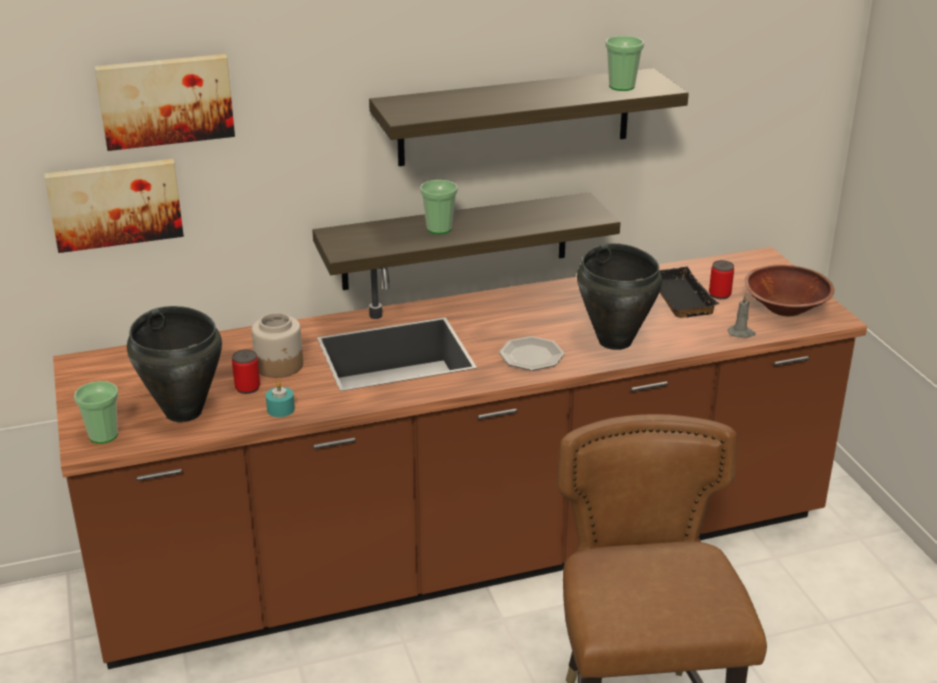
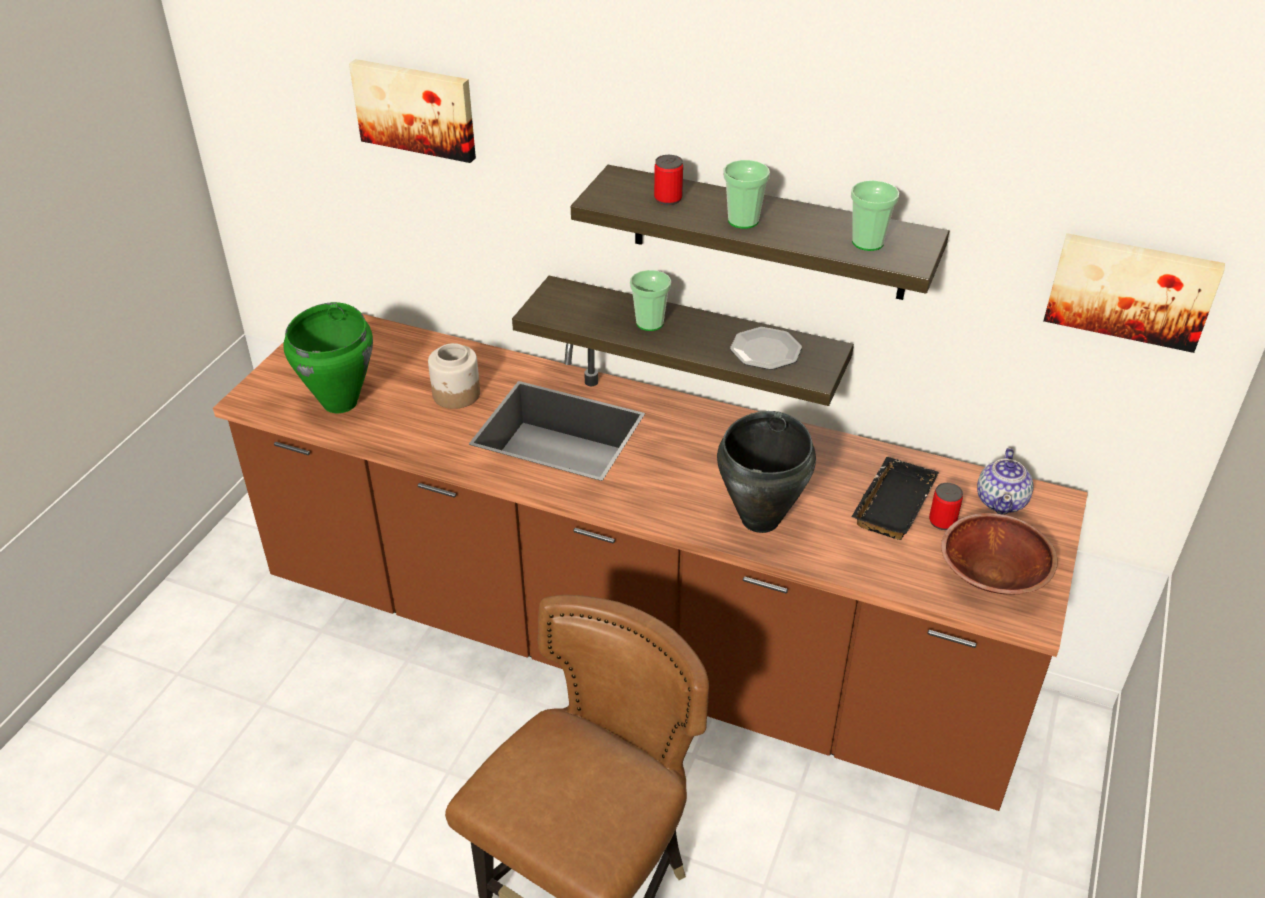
camera: 40 degrees right, 10 degrees up
picture [44,159,184,253] -> picture moved to [1043,233,1225,353]
cup [74,381,118,444] -> cup moved to [723,160,770,229]
black cooking pot [127,306,222,422] -> green cooking pot [283,302,373,413]
can [232,350,260,394] -> can moved to [654,155,683,205]
turquoise candle [266,381,295,417] -> none
plate [499,336,564,371] -> plate moved to [730,327,802,370]
grey candle [728,294,756,338] -> none
none -> teapot [977,448,1034,515]

